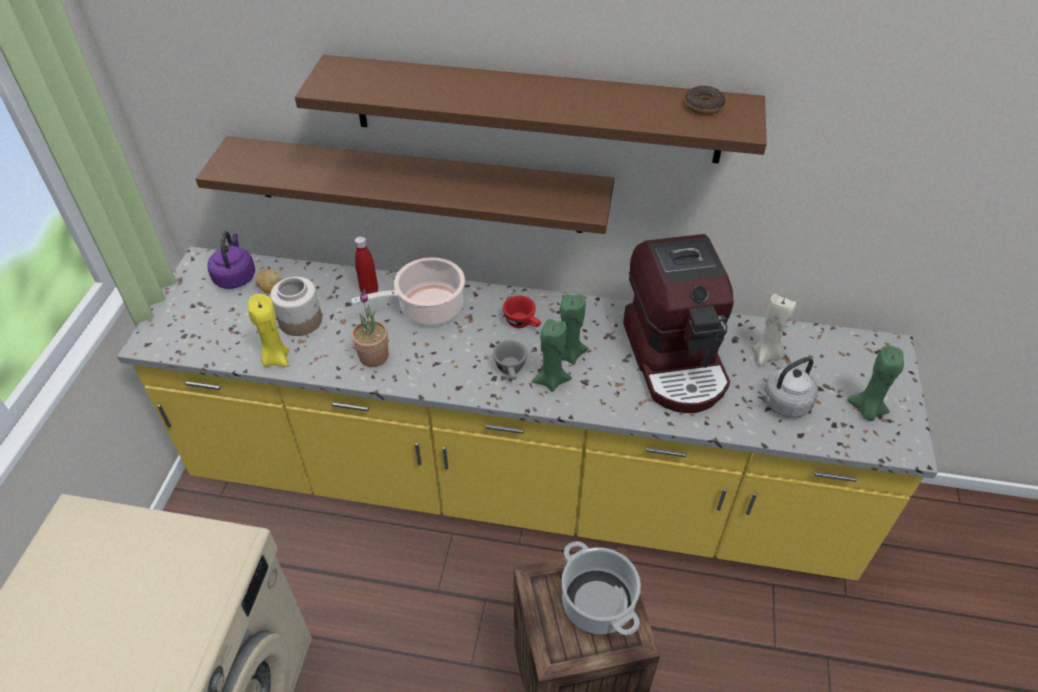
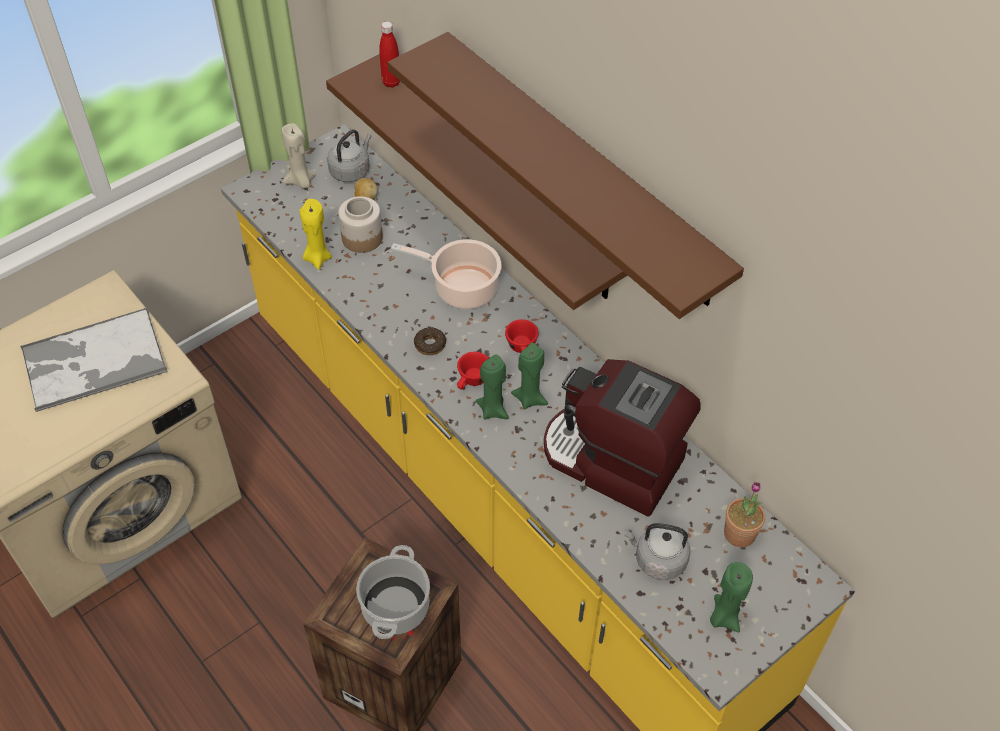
camera: 40 degrees right, 5 degrees up
purple kettle [207,231,255,289] -> grey kettle [327,130,372,182]
potted plant [352,292,388,367] -> potted plant moved to [724,482,765,547]
red bottle [355,236,378,294] -> red bottle moved to [379,21,400,88]
grey cup [493,340,527,380] -> red cup [457,352,489,390]
coffee machine [623,234,734,413] -> coffee machine turned 90 degrees clockwise [544,359,701,517]
donut [685,86,725,115] -> donut moved to [414,327,446,355]
beige candle [752,294,796,366] -> beige candle moved to [282,123,316,189]
none -> tray [20,308,168,412]

